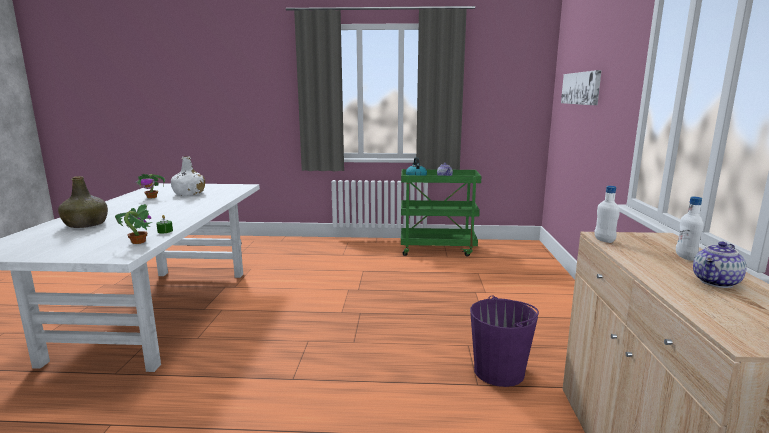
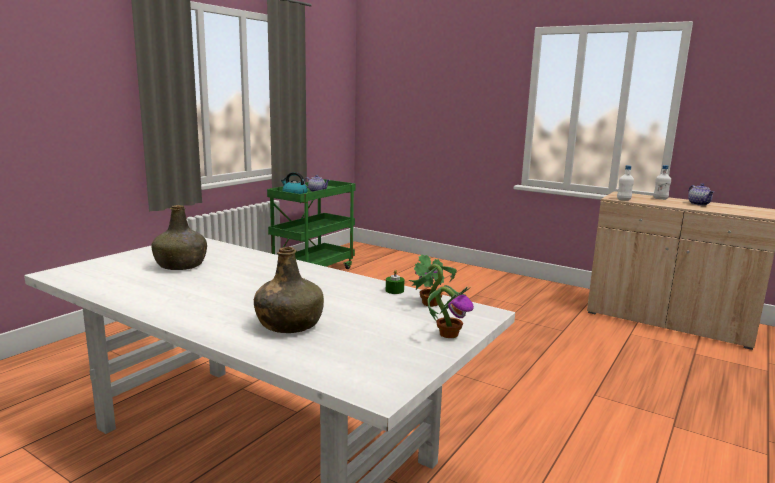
camera: 60 degrees left, 0 degrees up
potted plant [136,174,165,198] -> potted plant moved to [427,285,474,338]
white bottle [171,156,205,196] -> green bottle [151,205,207,270]
purple bucket [470,295,539,387] -> none
picture [561,70,602,105] -> none

